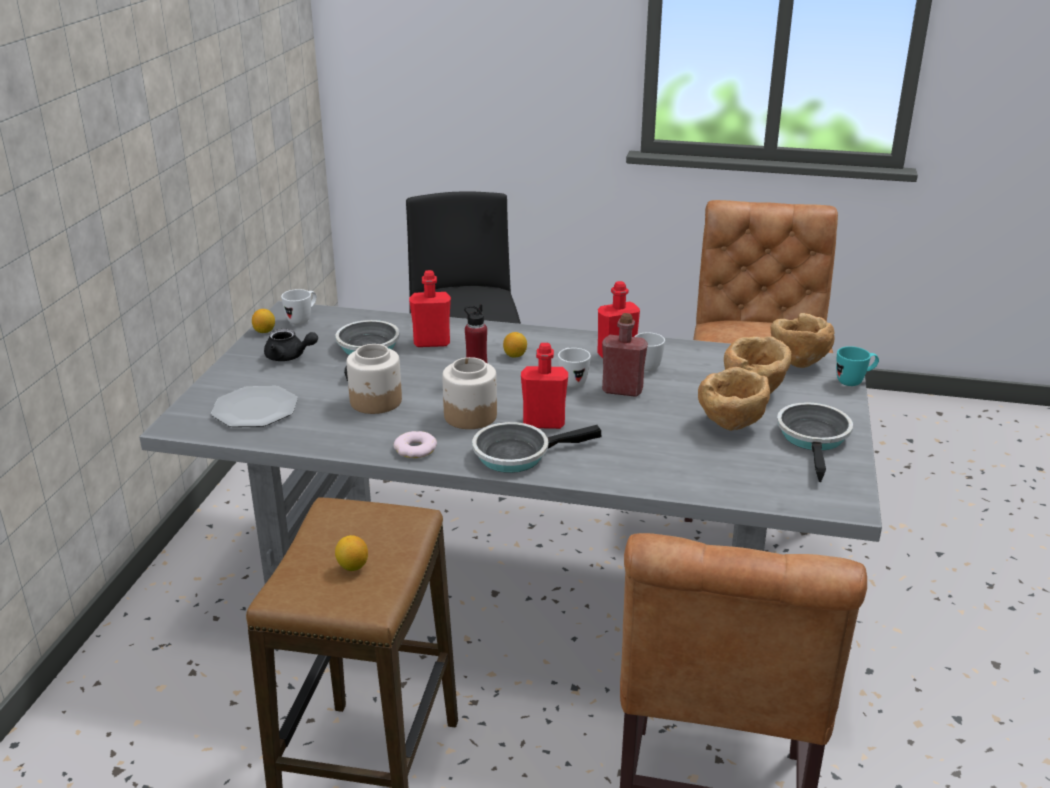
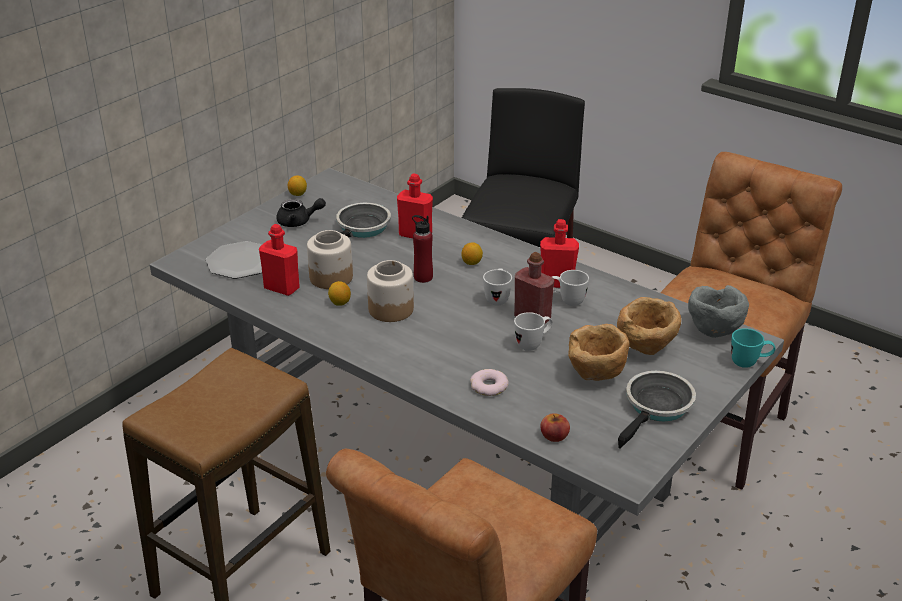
camera: 25 degrees right, 5 degrees up
black teapot [264,329,318,361] -> black teapot turned 45 degrees counterclockwise [277,198,326,227]
white mug [281,289,317,325] -> white mug moved to [514,312,553,351]
lemon [335,535,368,571] -> lemon moved to [328,281,351,306]
donut [393,431,437,458] -> donut moved to [470,369,509,396]
frying pan [472,422,601,473] -> none
red bottle [521,343,568,429] -> red bottle moved to [259,224,300,296]
brown bowl [770,313,835,368] -> grey bowl [688,285,749,338]
none -> apple [540,413,570,442]

